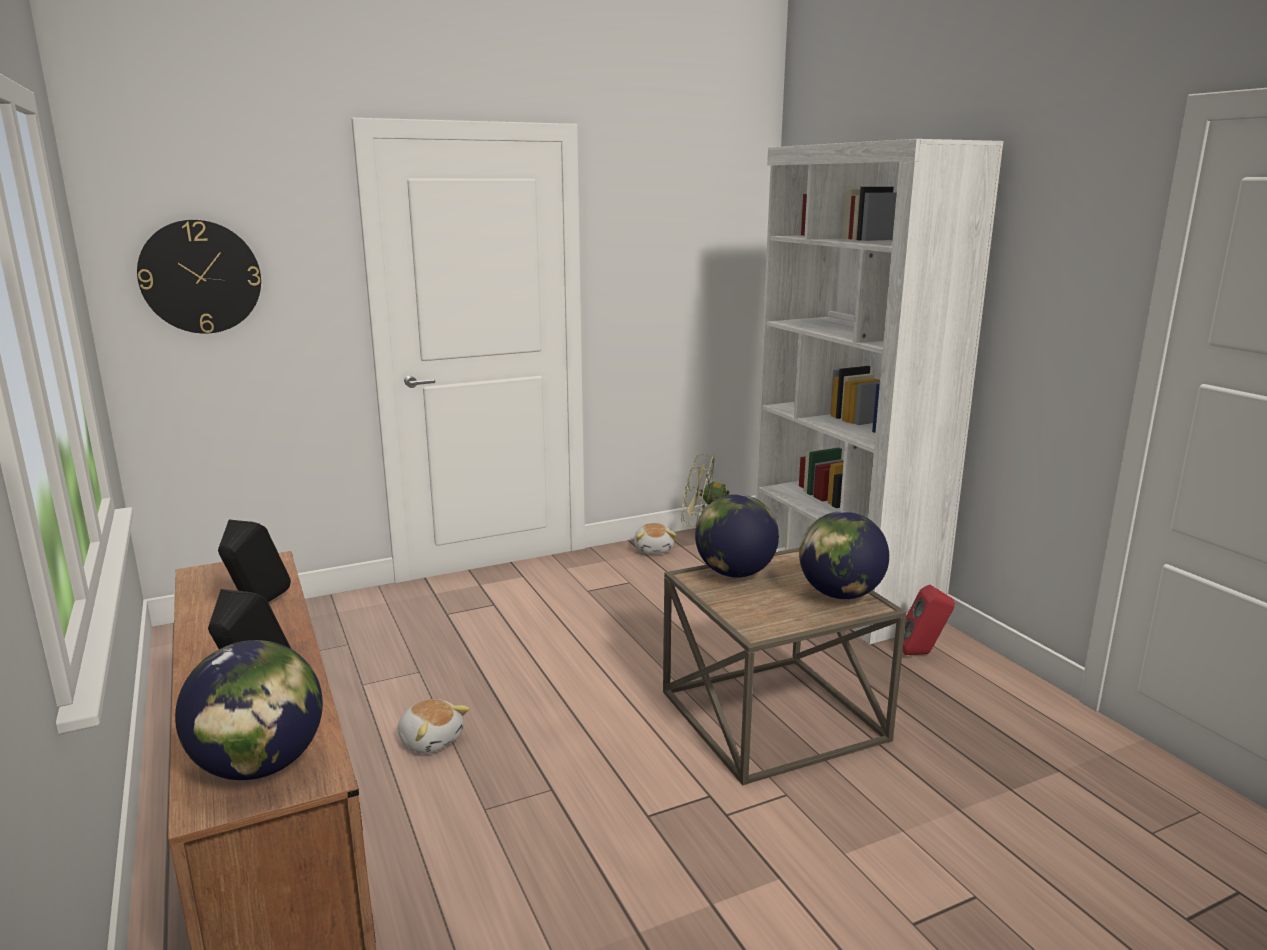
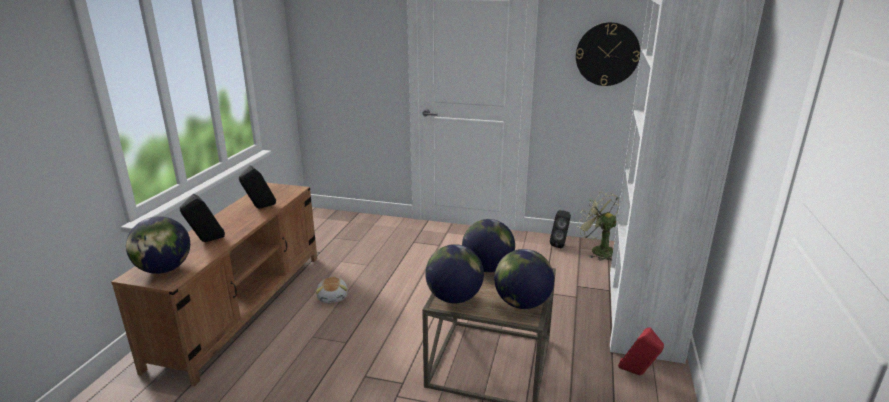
camera: 40 degrees right, 5 degrees up
wall clock [137,219,261,334] -> wall clock moved to [576,22,640,86]
plush toy [634,523,676,554] -> black speaker [550,210,571,248]
none -> globe [425,244,484,303]

